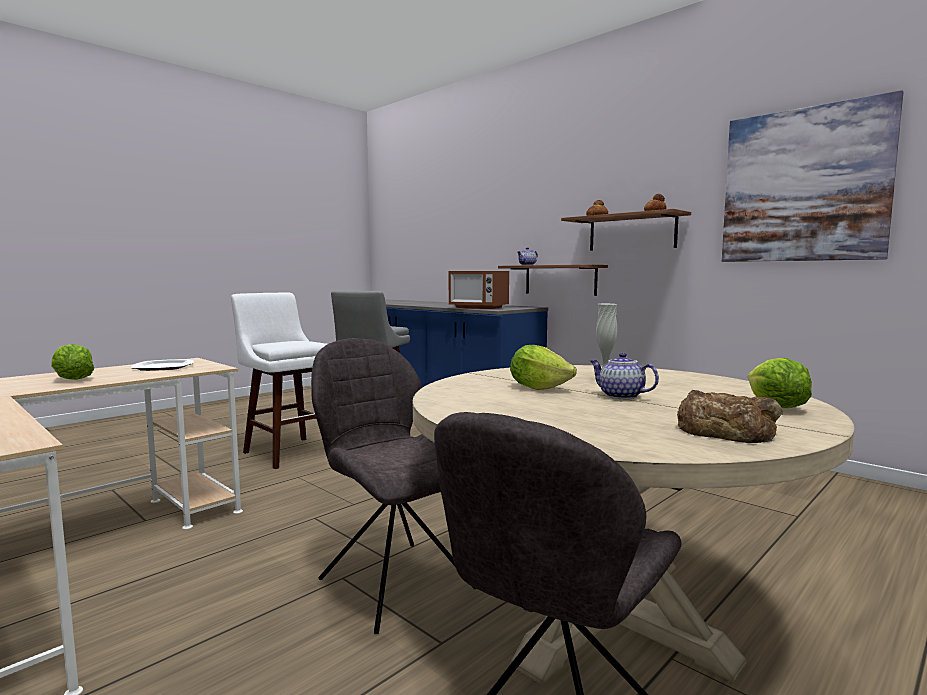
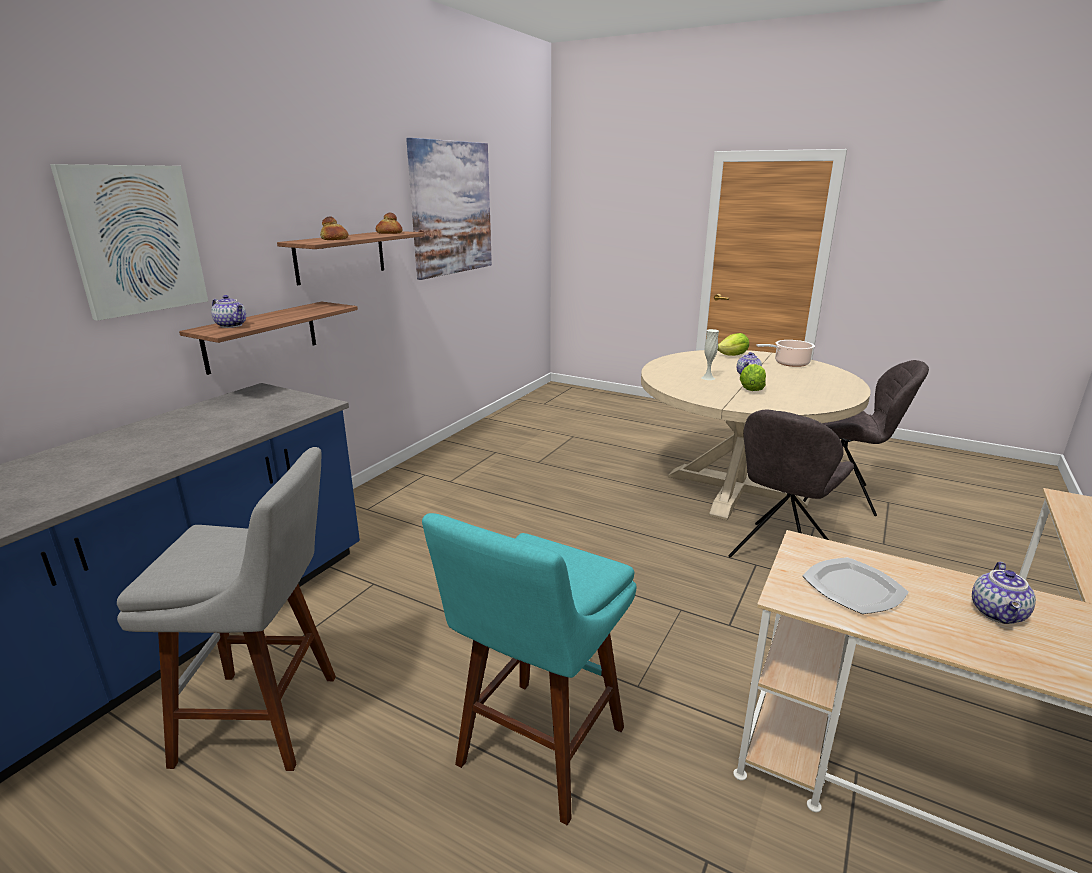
camera: 105 degrees left, 15 degrees up
lettuce [51,344,94,380] -> teapot [972,562,1036,624]
white stool [231,292,327,469] -> turquoise stool [422,513,636,826]
microwave [449,271,509,309] -> none
bread [677,390,783,443] -> cooking pot [756,340,815,367]
none -> picture [50,164,208,321]

